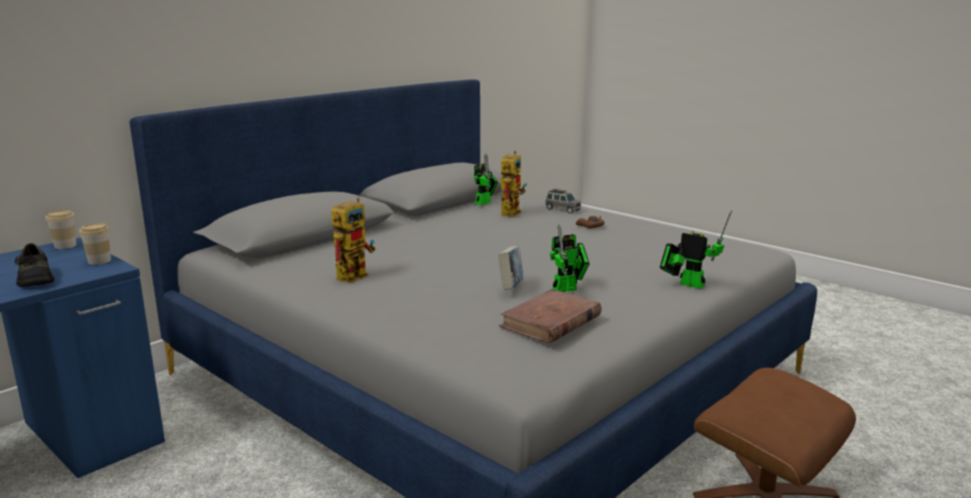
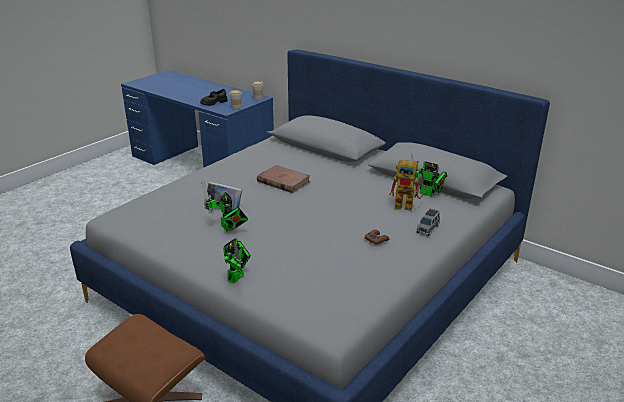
camera: 85 degrees right, 10 degrees up
toy robot [331,197,376,283] -> none
brown book [499,289,602,344] -> brown book moved to [257,165,310,193]

